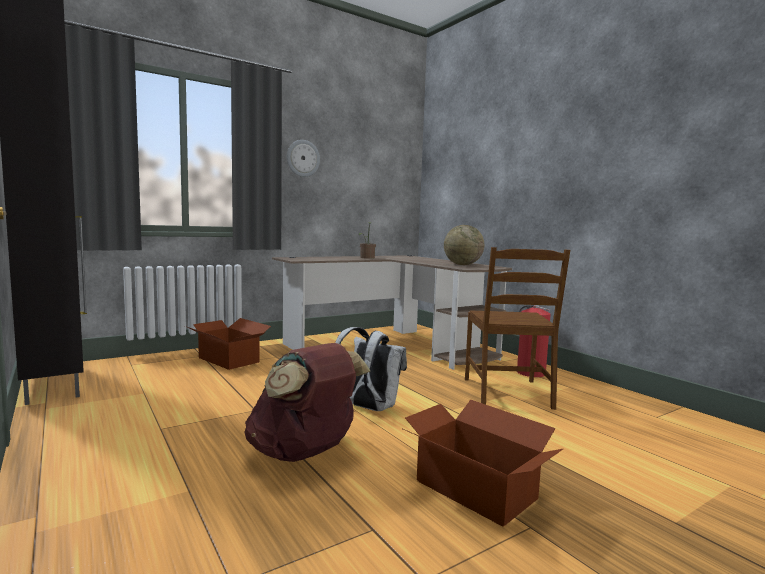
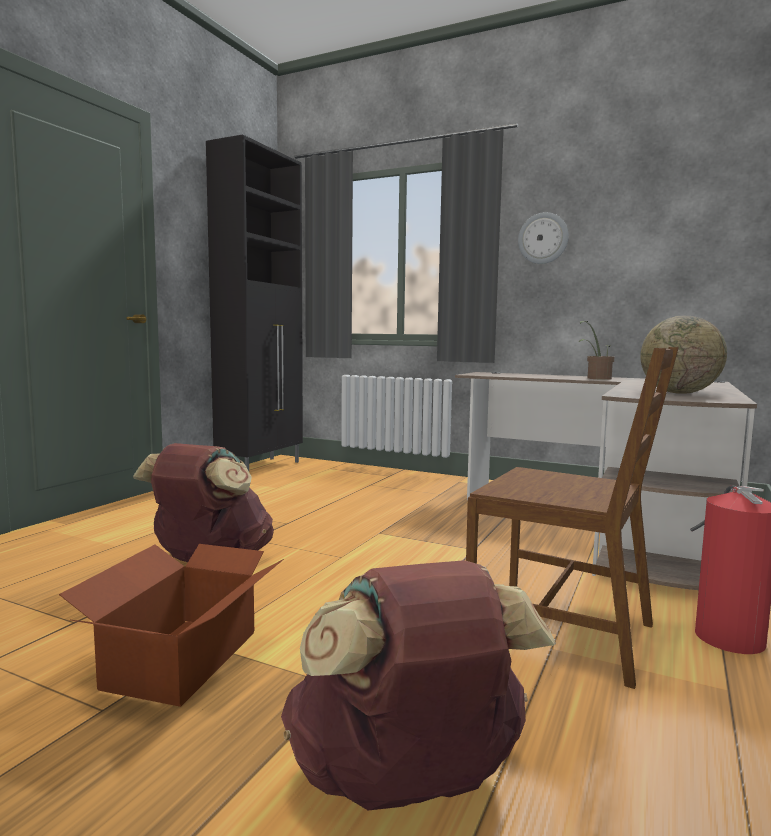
camera: 60 degrees right, 0 degrees up
cardboard box [185,318,271,370] -> none
white backpack [335,327,407,411] -> none
brown chair [465,247,570,410] -> brown chair turned 120 degrees counterclockwise [466,347,679,689]
none -> brown backpack [281,560,556,811]

